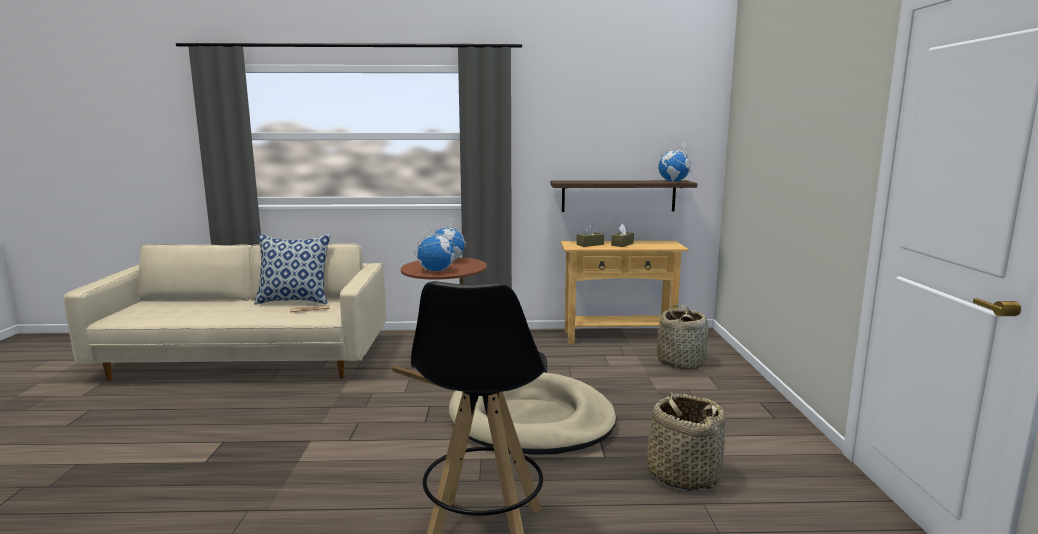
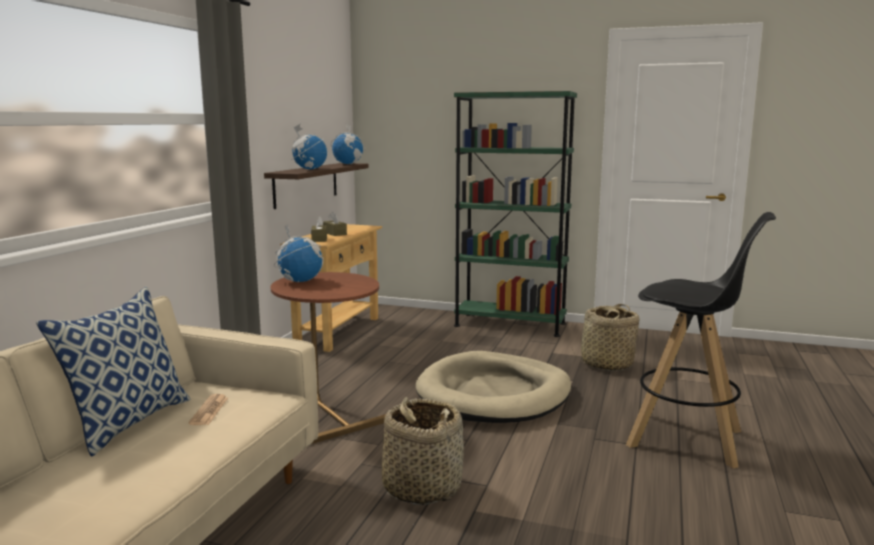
camera: 70 degrees left, 0 degrees up
globe [414,224,455,271] -> globe moved to [291,124,327,169]
basket [657,305,708,370] -> basket moved to [382,397,464,505]
none -> green bookcase [454,91,577,337]

